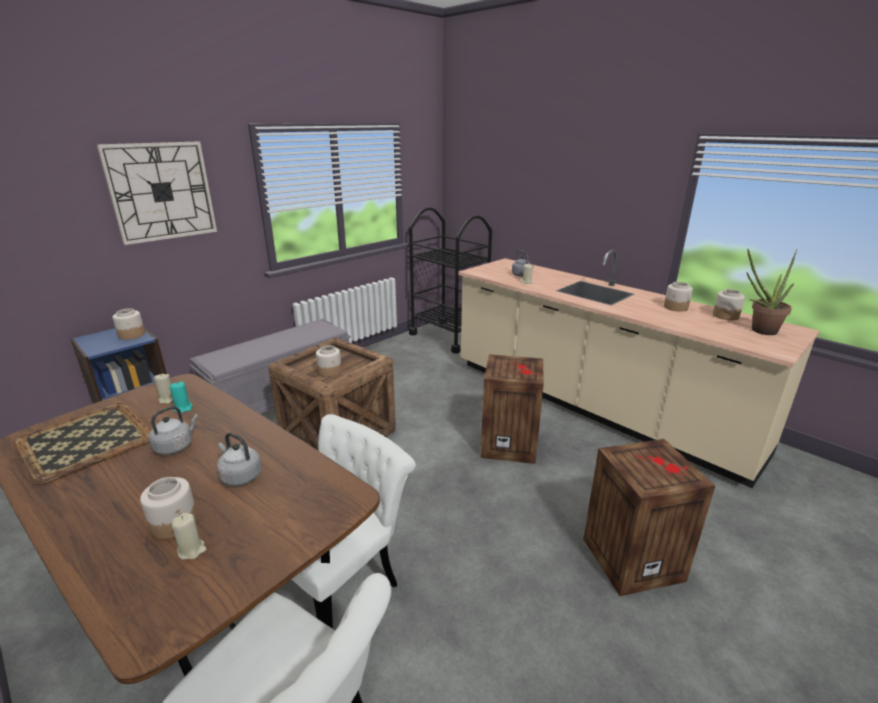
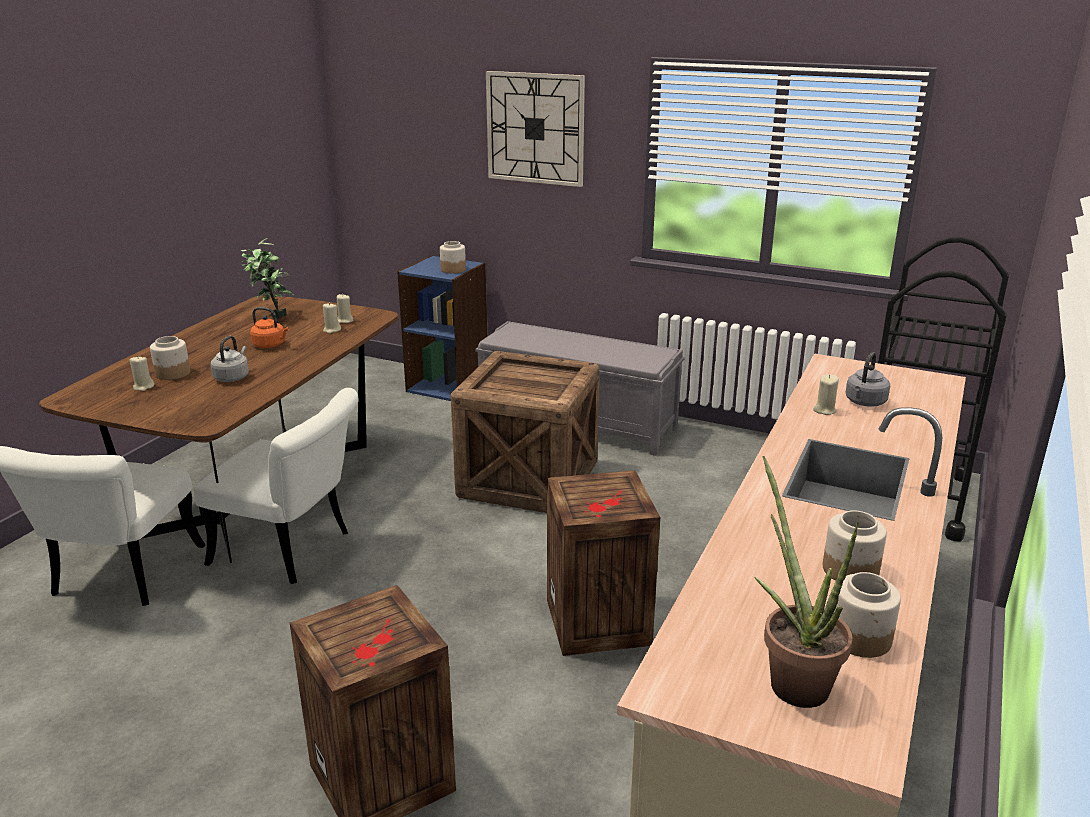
camera: 70 degrees right, 0 degrees up
tray [14,403,151,485] -> potted plant [240,238,294,319]
grey kettle [149,406,198,455] -> orange kettle [250,307,289,348]
turquoise candle [170,382,193,413] -> beige candle [323,303,341,334]
jar [316,345,342,377] -> none

